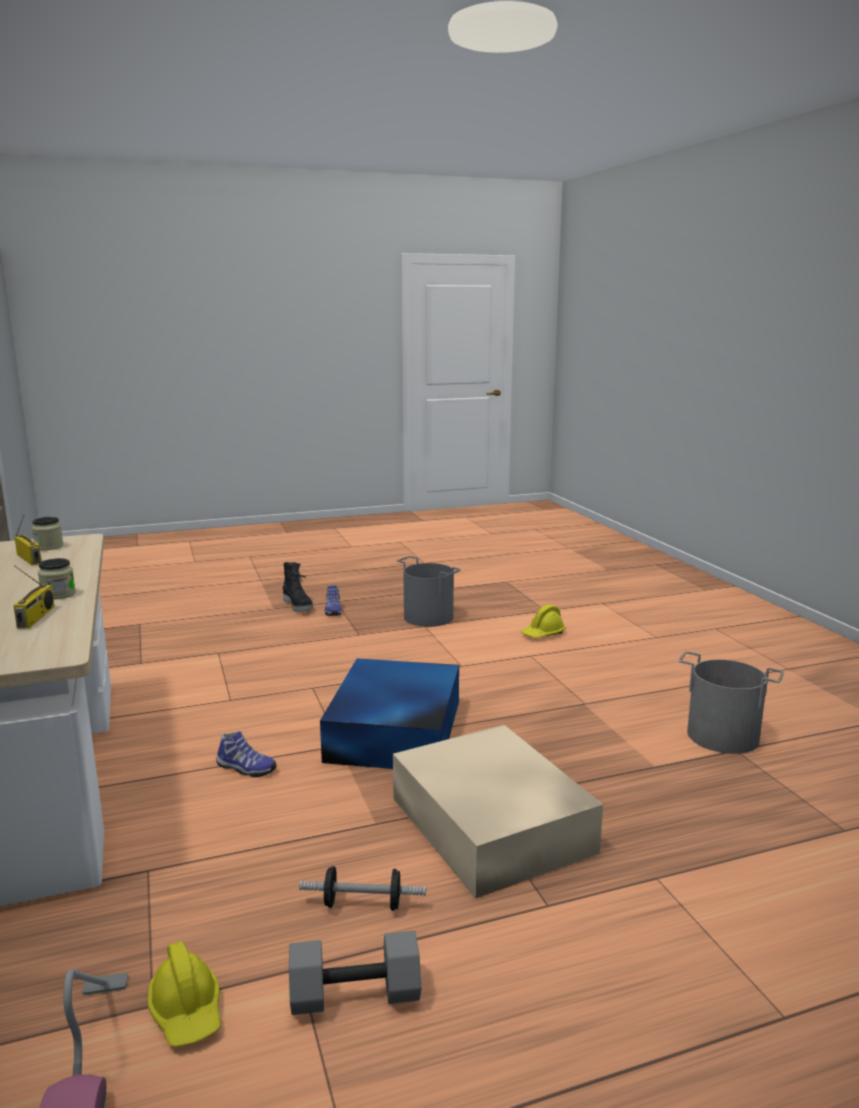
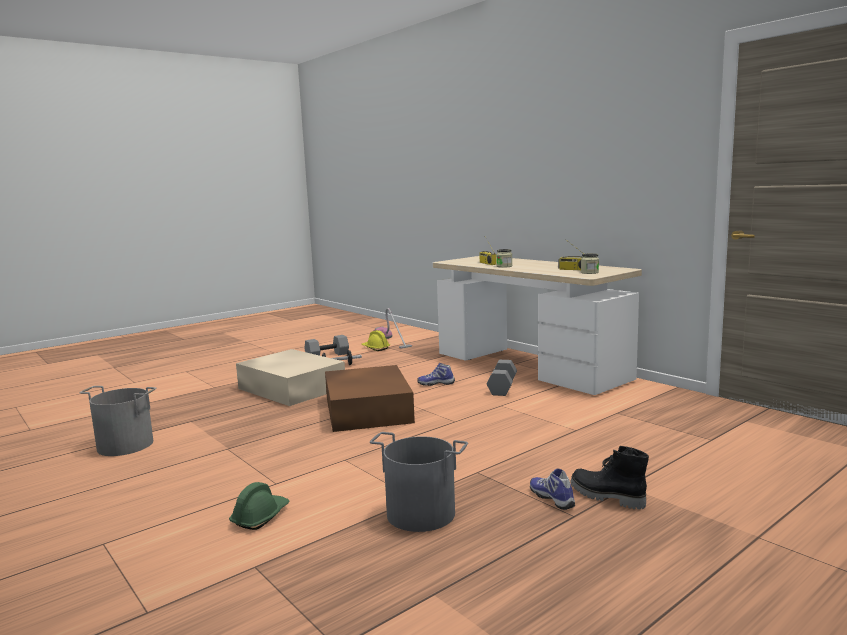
camera: 160 degrees right, 5 degrees down
blue storage box [320,658,459,769] -> brown storage box [325,365,415,432]
yellow hard hat [521,605,566,638] -> green hard hat [229,482,290,530]
none -> grey dumbbell [487,360,517,396]

